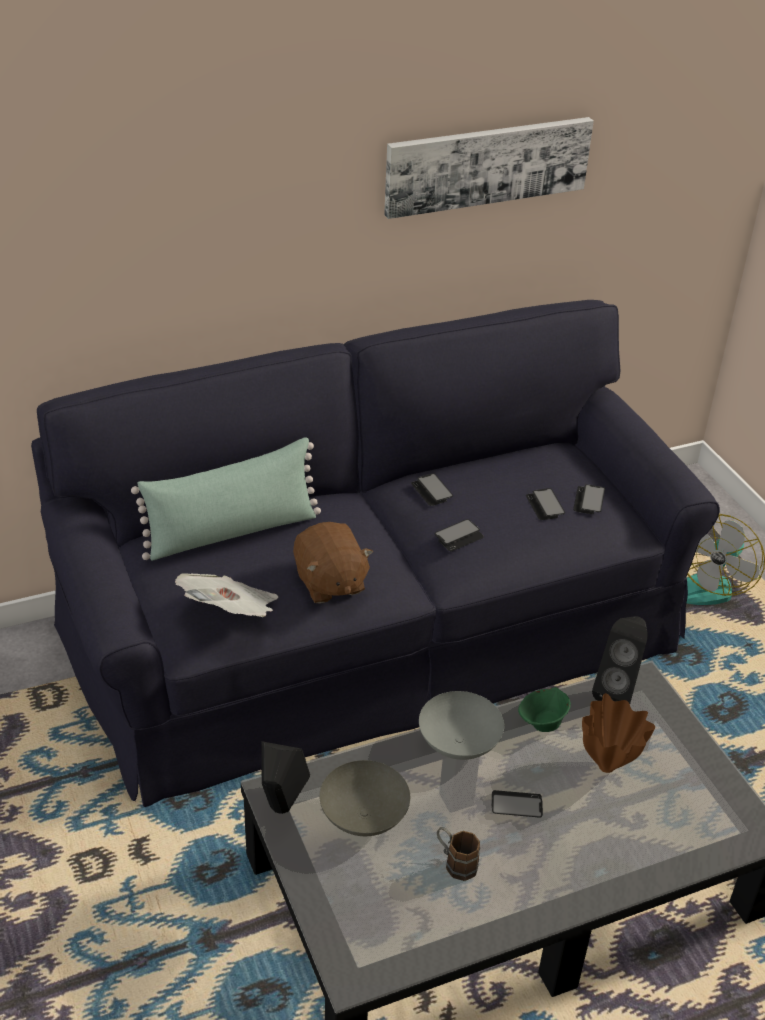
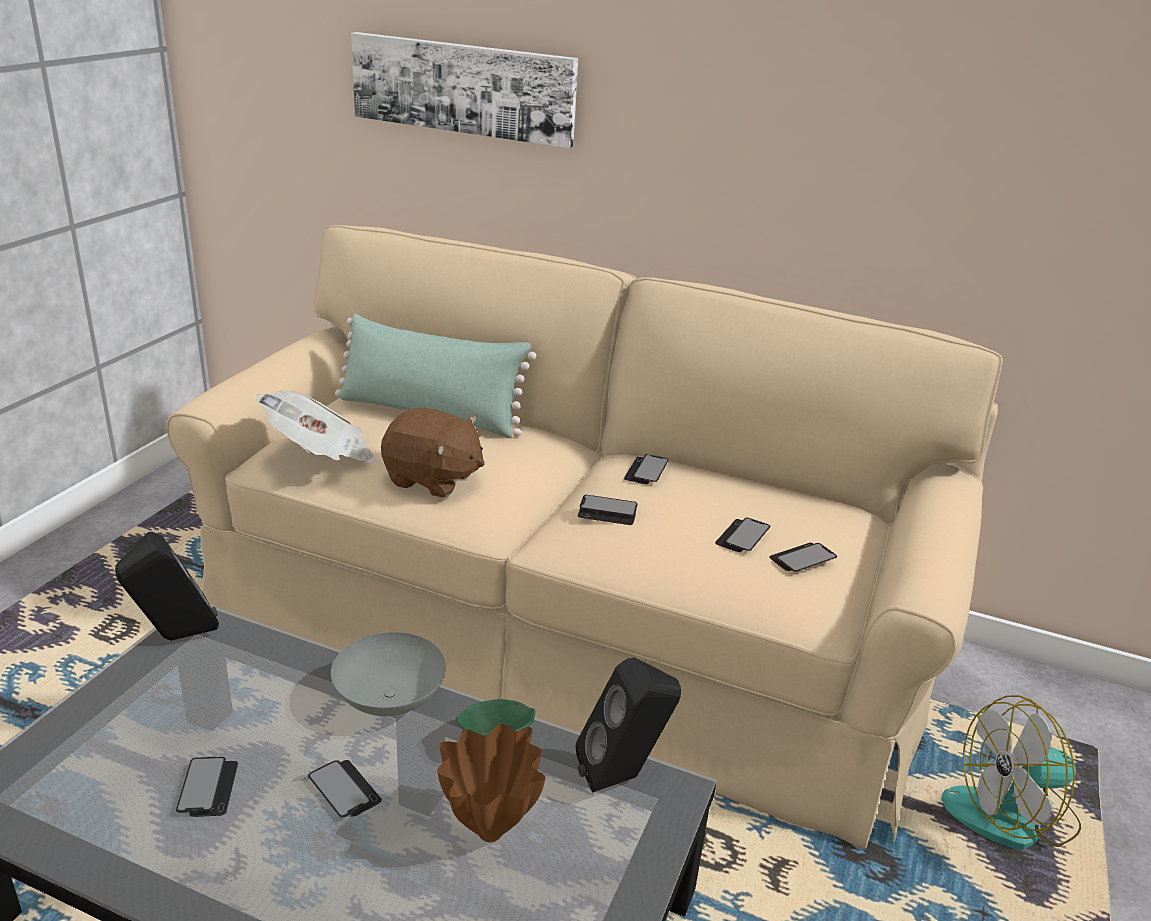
camera: 45 degrees right, 10 degrees down
black sofa [31,300,720,807] -> beige sofa [166,225,1003,849]
brown plush toy [293,522,373,604] -> brown plush toy turned 90 degrees counterclockwise [381,407,485,498]
grey bowl [320,760,410,836] -> none
picture [384,117,594,219] -> picture moved to [351,32,578,148]
brown mug [437,827,480,881] -> phone [176,757,238,817]

